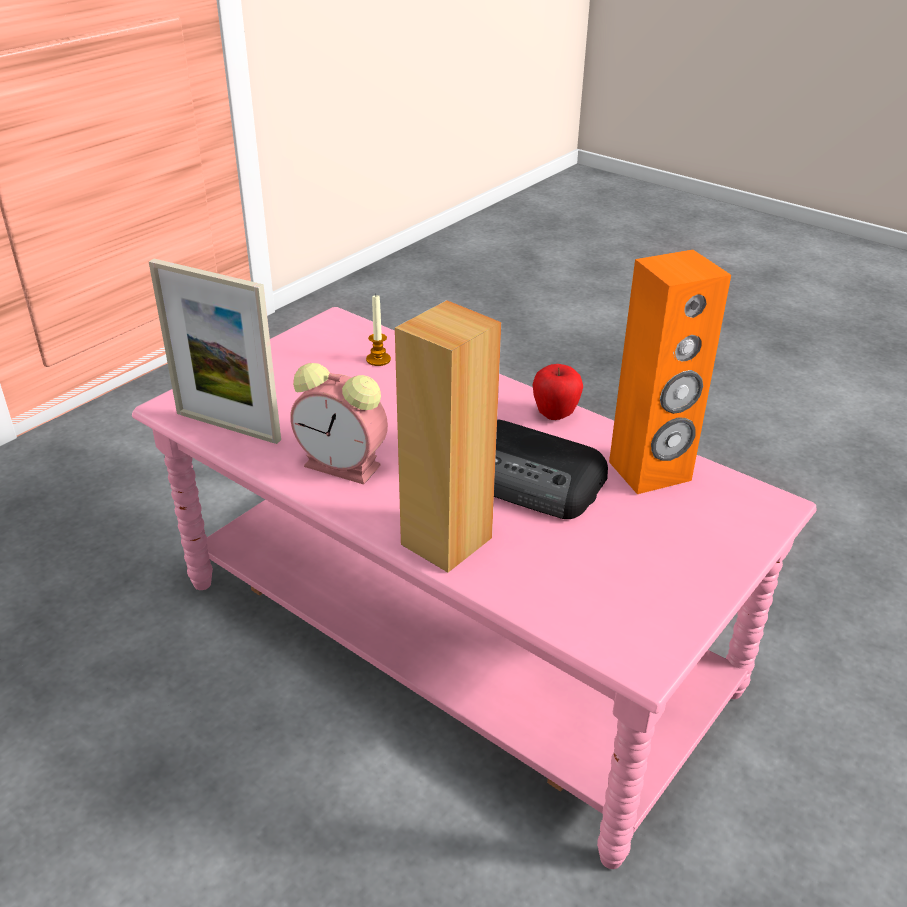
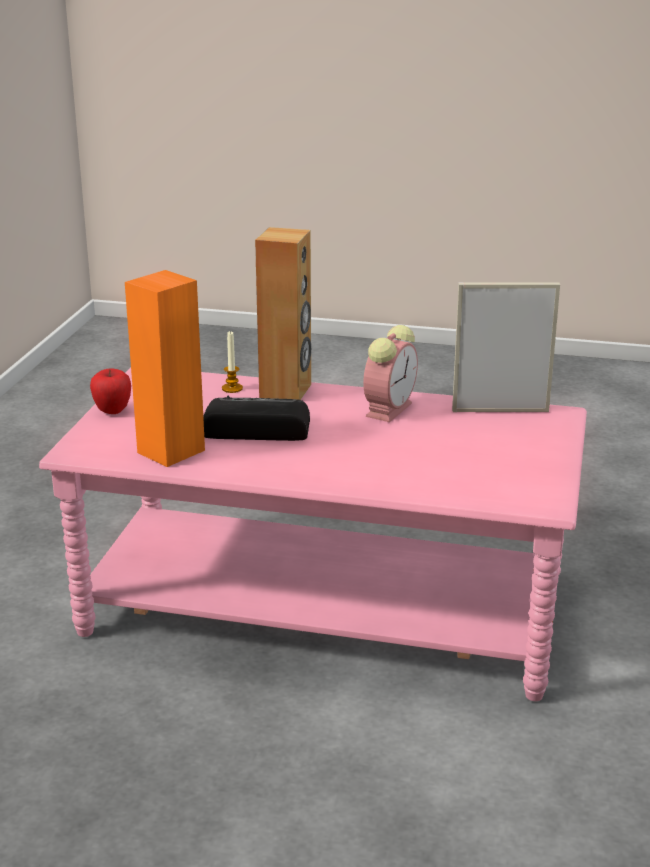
camera: 155 degrees right, 10 degrees down
alarm clock [290,363,388,485] -> alarm clock turned 120 degrees clockwise [363,325,418,422]
candle [366,295,391,366] -> candle moved to [222,330,243,393]
apple [532,364,583,420] -> apple moved to [90,368,131,414]

